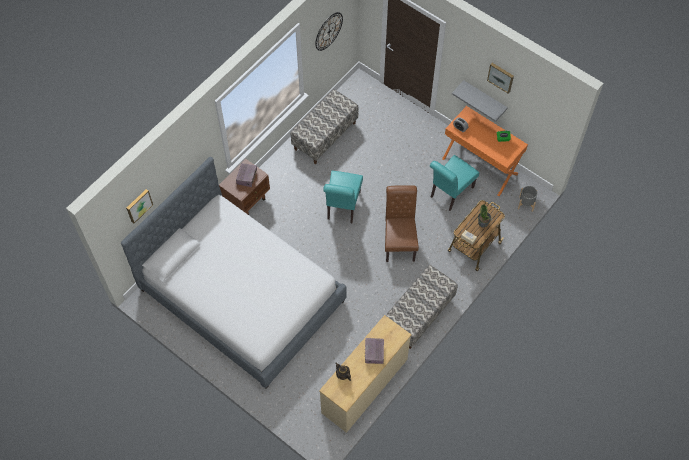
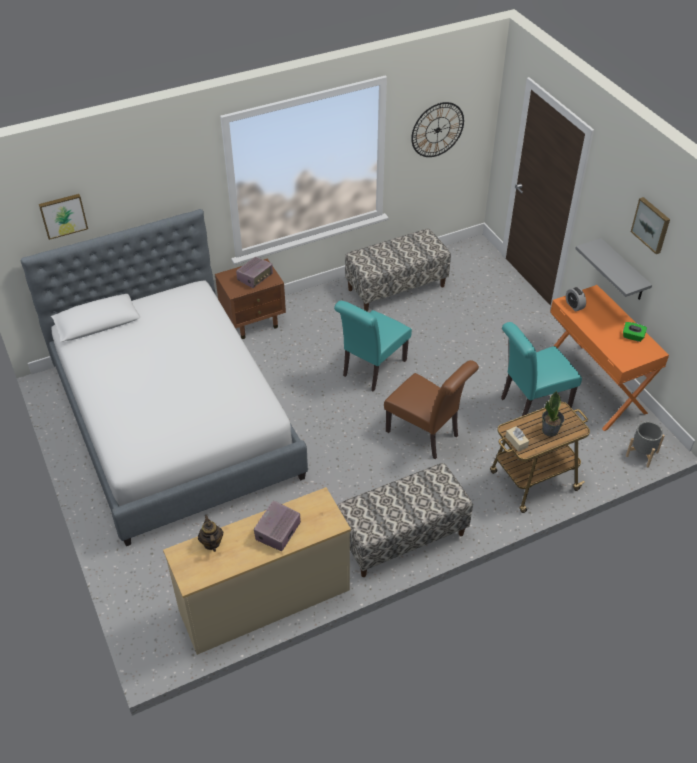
camera: 25 degrees right, 15 degrees down
brown chair [385,185,419,262] -> brown chair turned 105 degrees clockwise [384,360,479,459]

